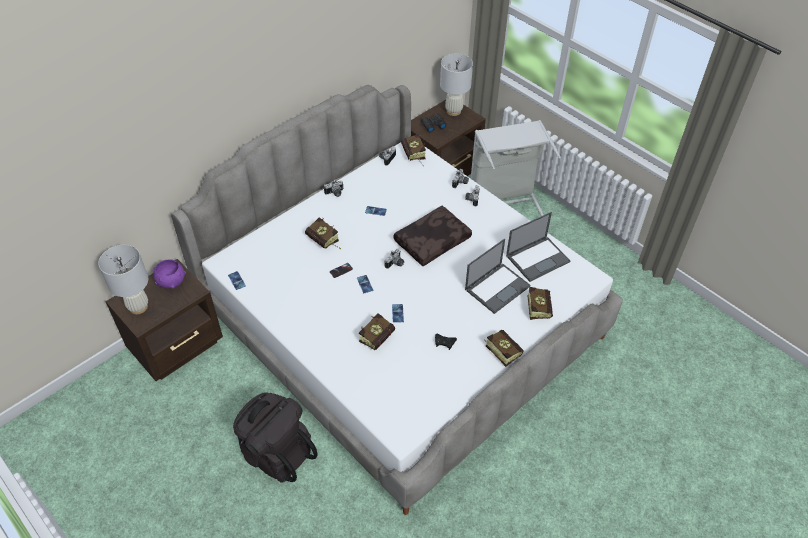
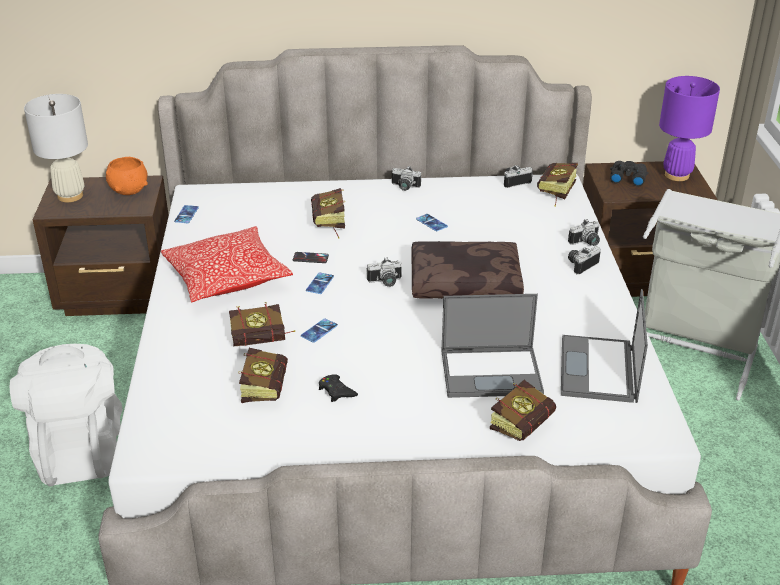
camera: 40 degrees right, 15 degrees down
purple bowl [153,259,186,288] -> orange bowl [106,157,148,195]
black backpack [233,392,318,483] -> white backpack [10,344,123,487]
white table lamp [440,54,473,116] -> purple table lamp [659,76,720,181]
book [484,330,524,367] -> book moved to [238,348,288,403]
laptop [506,212,570,282] -> laptop turned 90 degrees clockwise [561,289,648,403]
none -> pillow [161,226,293,303]

